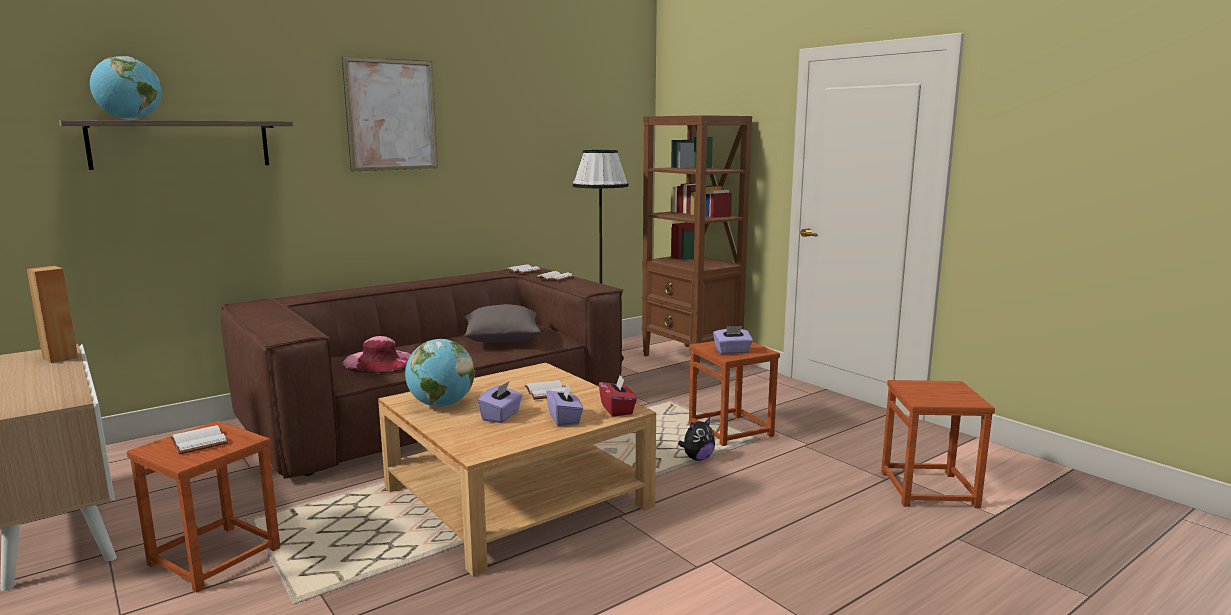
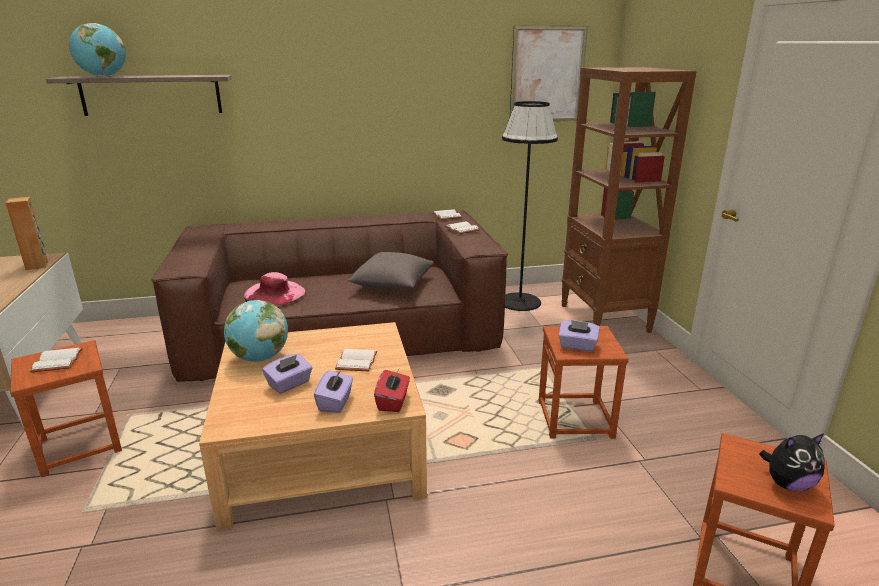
camera: 25 degrees right, 10 degrees up
picture [342,56,438,171] -> picture moved to [510,26,588,122]
plush toy [678,417,715,461] -> plush toy moved to [759,433,825,491]

